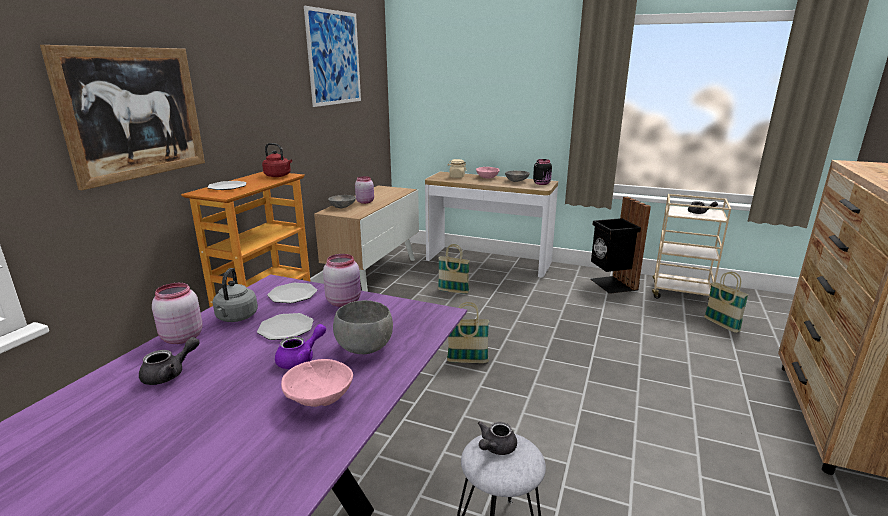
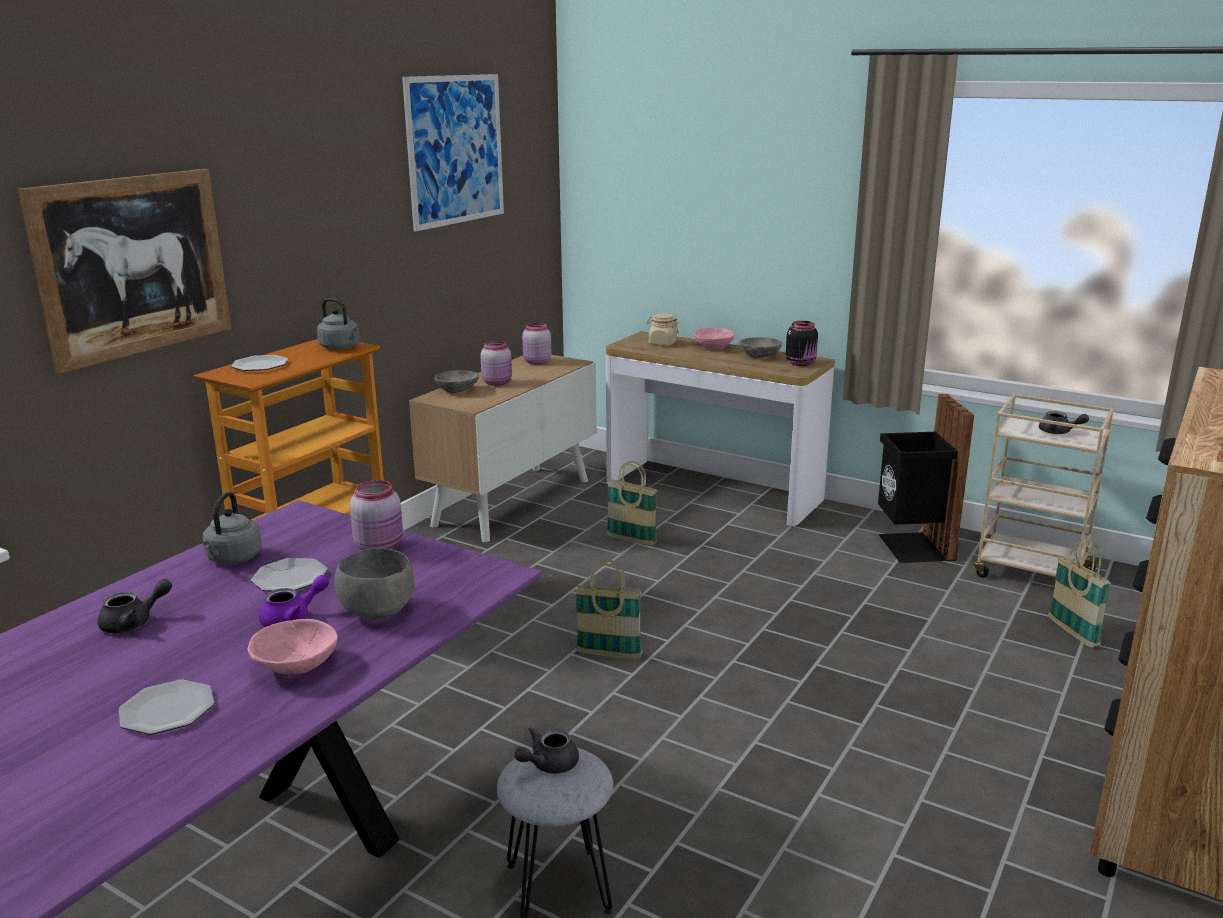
camera: 10 degrees right, 0 degrees up
pink jar [152,283,203,344] -> pink jar moved to [522,323,551,365]
red kettle [262,143,292,177] -> grey kettle [317,298,359,350]
plate [267,283,317,303] -> plate moved to [119,680,214,735]

